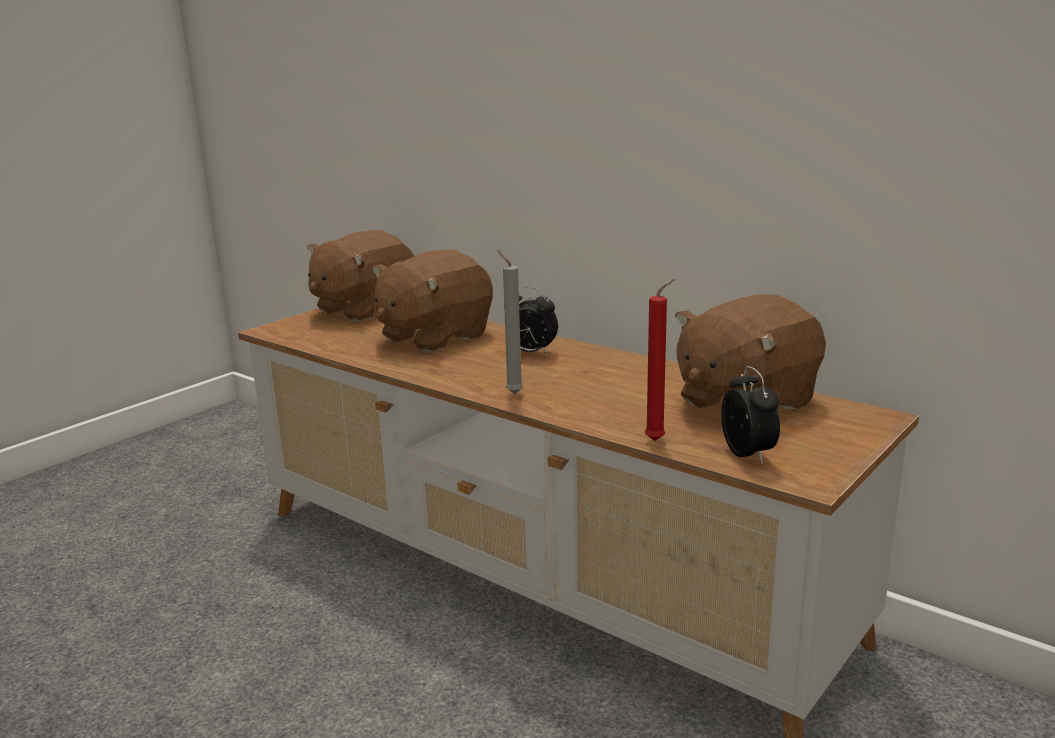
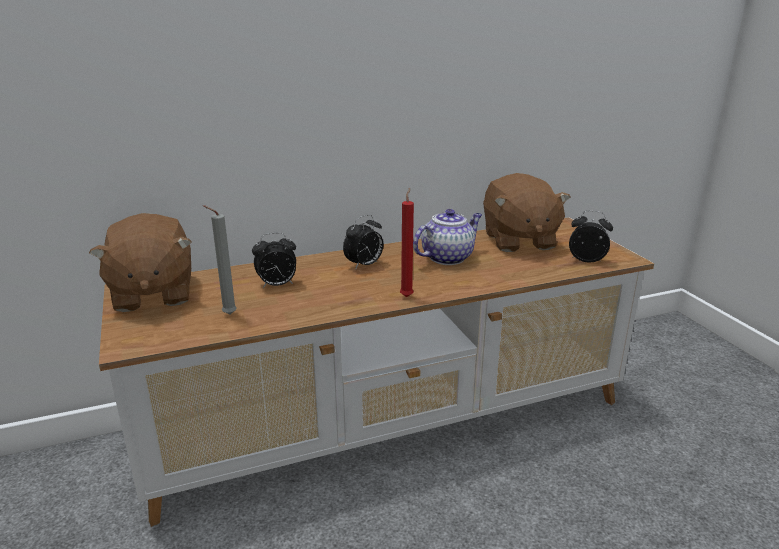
camera: 60 degrees left, 5 degrees up
brown plush toy [372,249,493,353] -> alarm clock [252,232,296,288]
grey candle [498,250,523,394] -> grey candle moved to [203,205,237,315]
red candle [645,279,675,441] -> red candle moved to [400,188,414,297]
none -> teapot [413,209,482,265]

